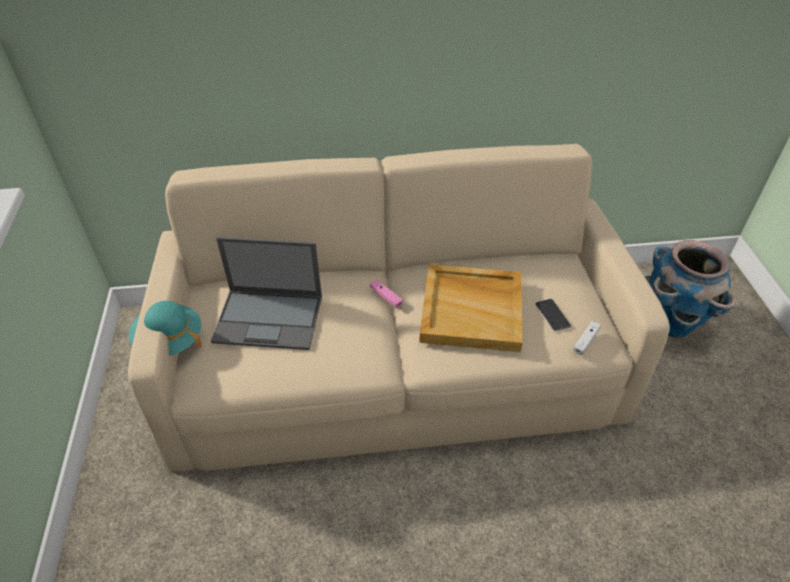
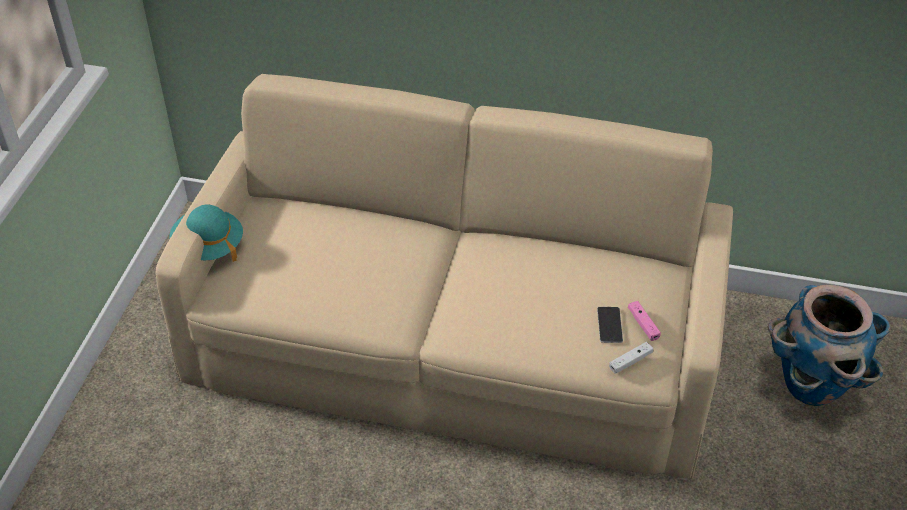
camera: 20 degrees right, 0 degrees up
laptop [211,237,322,350] -> none
pink game controller [370,279,403,308] -> pink game controller moved to [628,301,661,341]
beige tray [419,264,523,352] -> none

